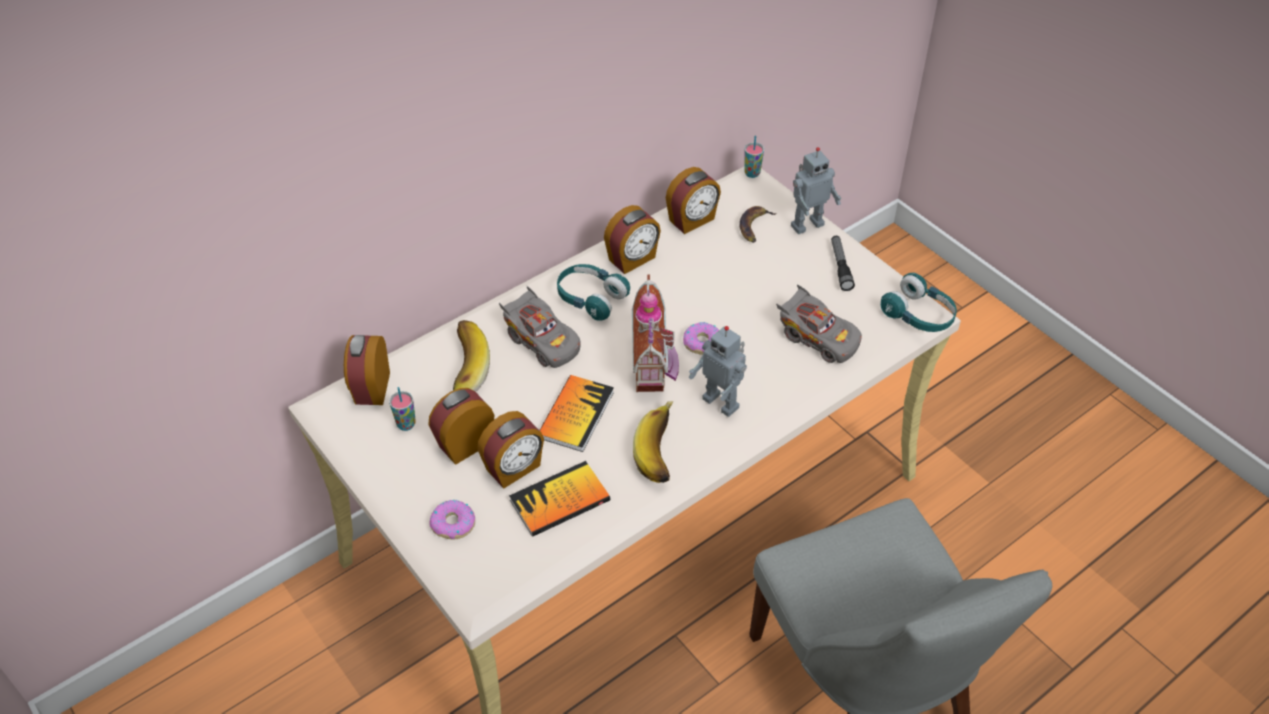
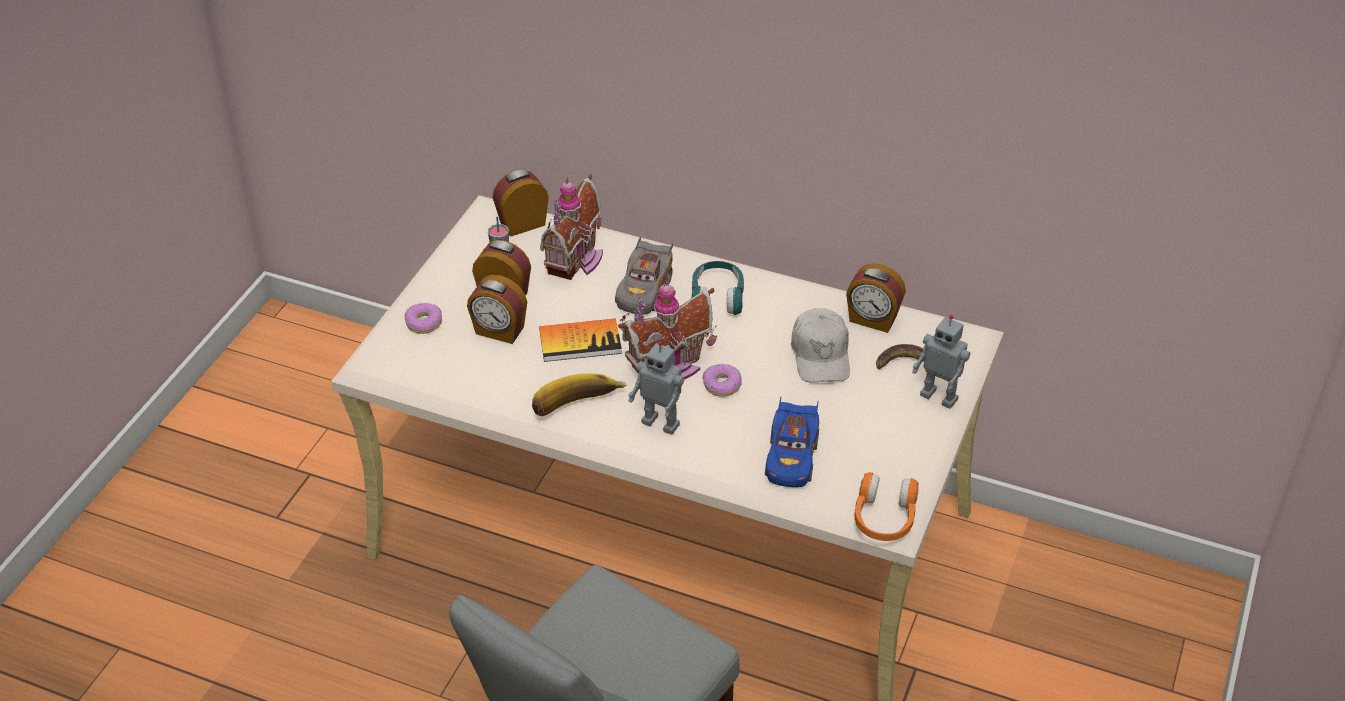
camera: 60 degrees right, 5 degrees down
banana [453,320,490,392] -> toy house [540,174,603,280]
book [509,461,610,537] -> none
alarm clock [604,205,661,274] -> none
toy robot [689,326,747,417] -> toy robot turned 75 degrees counterclockwise [628,341,684,435]
cup [744,136,764,178] -> none
grey toy car [776,284,862,363] -> blue toy car [765,396,819,487]
flashlight [831,236,855,291] -> none
turquoise headphones [881,273,957,332] -> orange headphones [855,472,919,541]
none -> white cap [791,308,850,382]

